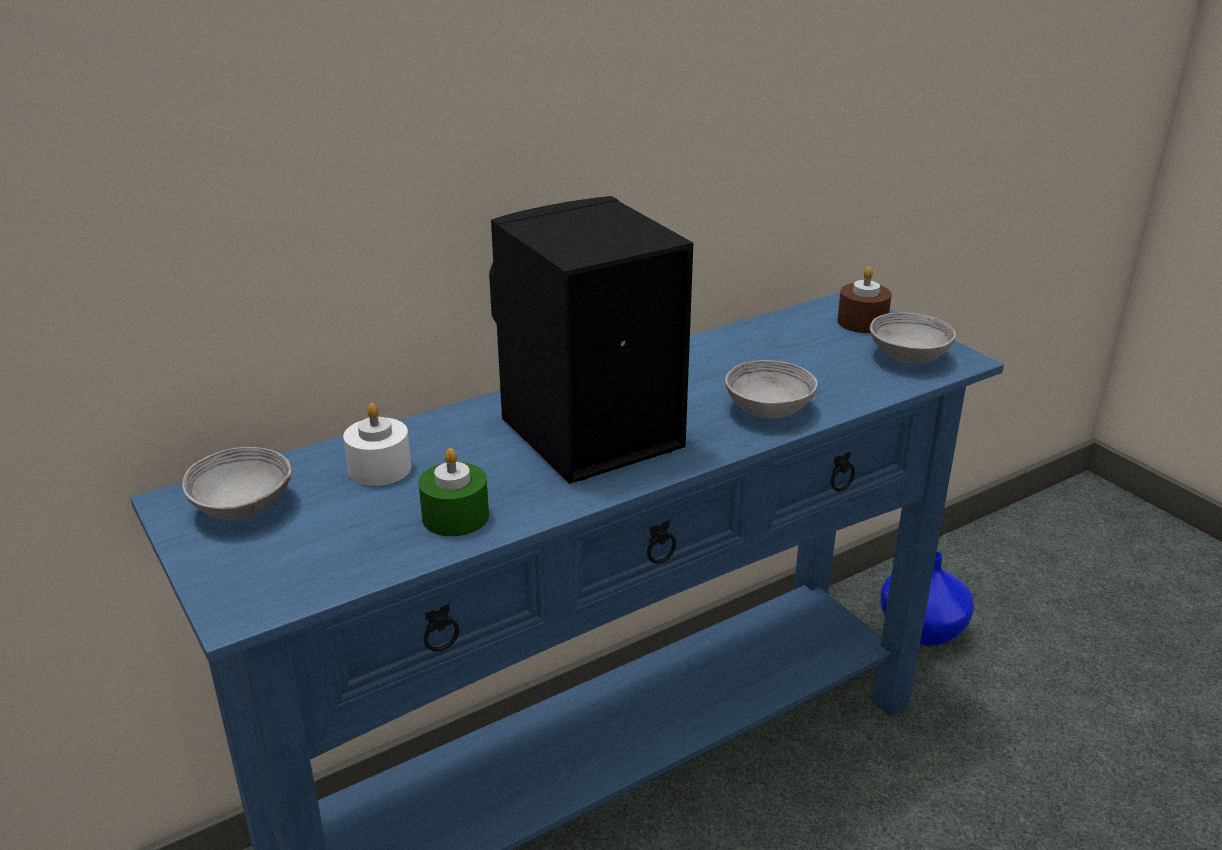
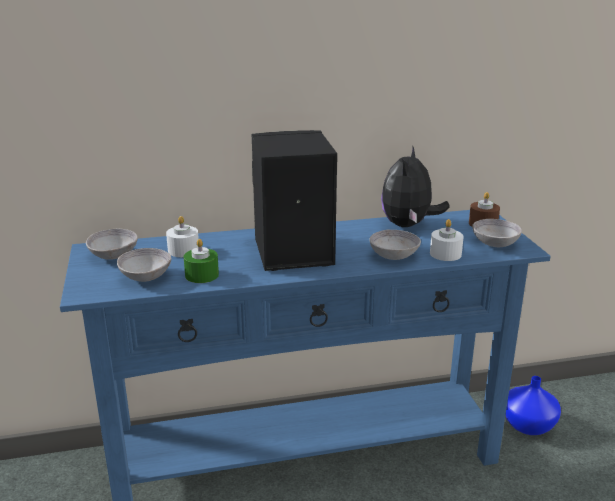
camera: 20 degrees right, 5 degrees down
none -> grey bowl [117,248,172,282]
none -> plush toy [381,147,450,227]
none -> white candle [430,219,464,261]

